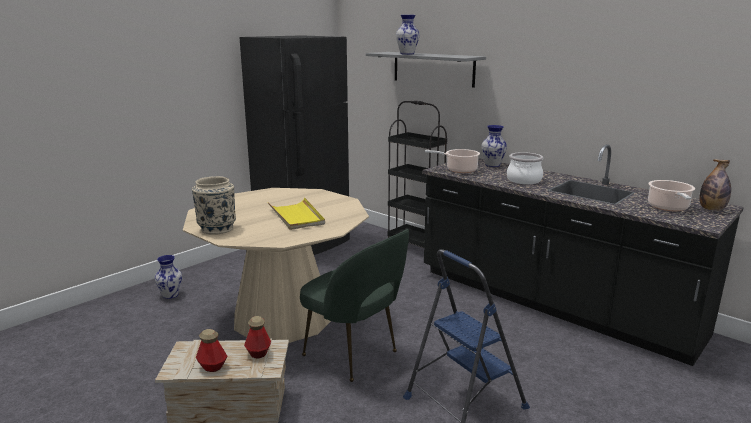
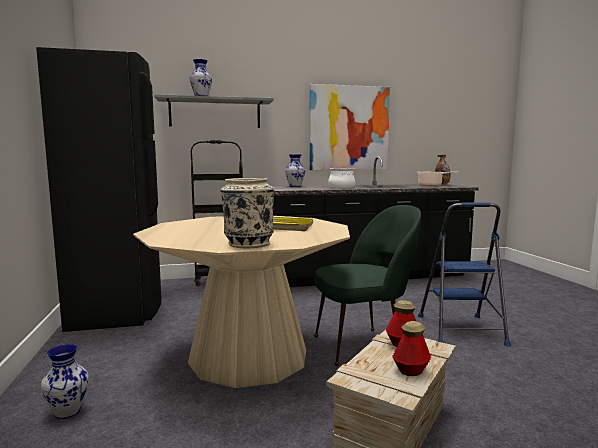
camera: 55 degrees left, 10 degrees down
cooking pot [425,149,480,173] -> none
none -> picture [309,84,390,170]

